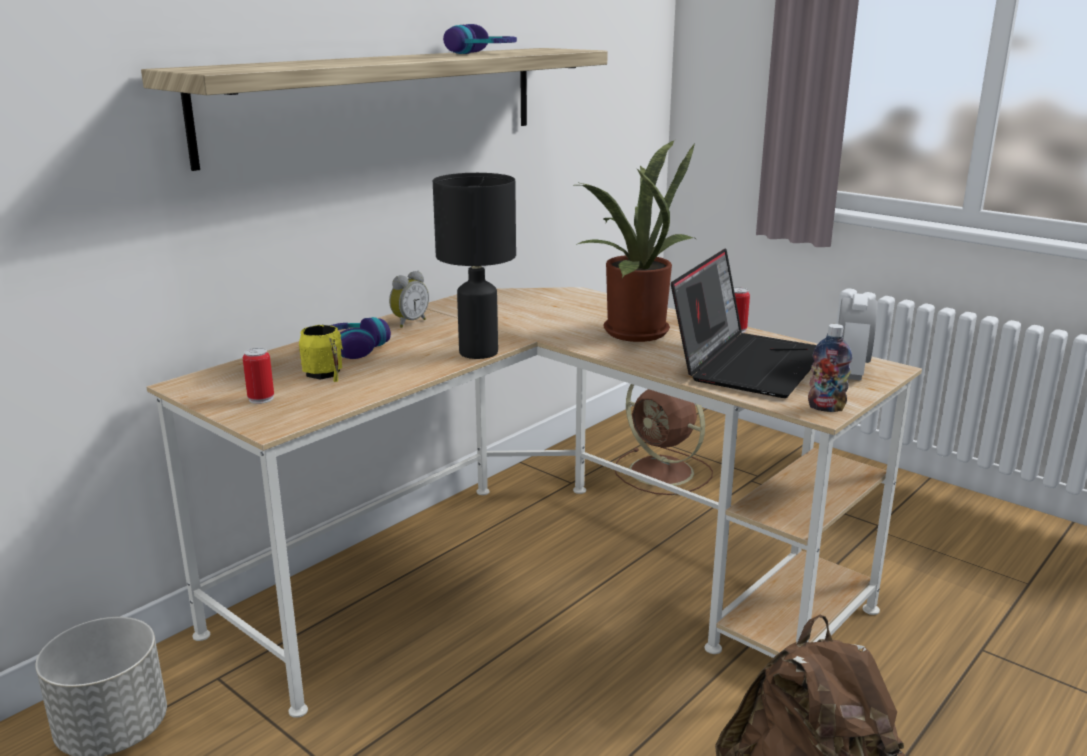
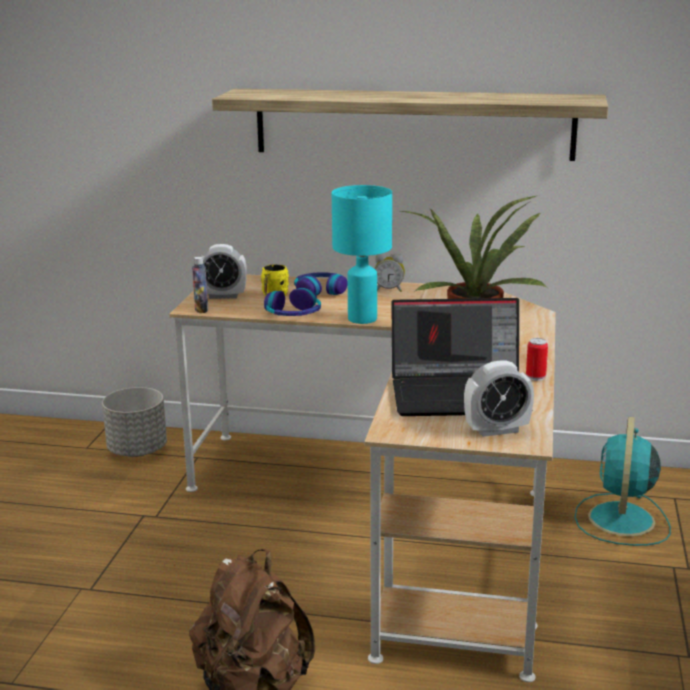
camera: 60 degrees right, 0 degrees up
can [243,348,274,404] -> alarm clock [201,244,247,299]
black table lamp [433,173,516,359] -> turquoise table lamp [332,185,392,324]
headphones [443,24,517,54] -> headphones moved to [264,288,321,316]
brown fan [615,384,713,495] -> turquoise fan [575,417,671,546]
bottle [808,324,852,412] -> bottle moved to [192,257,208,313]

